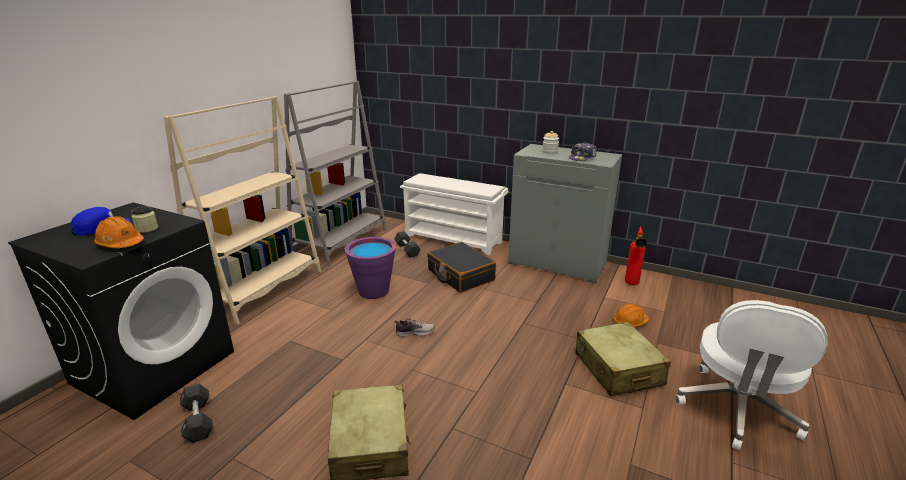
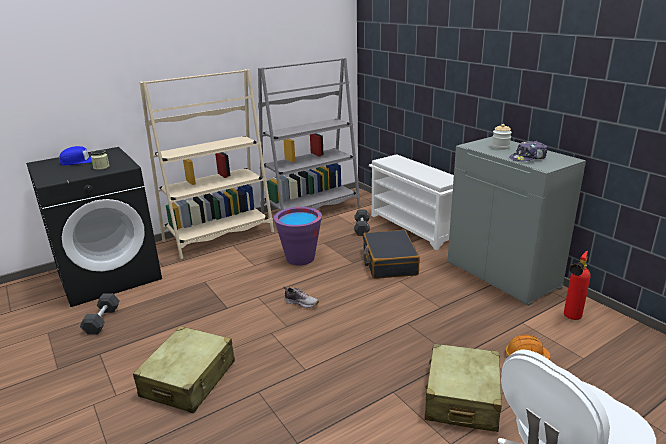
camera: 30 degrees right, 0 degrees up
orange hard hat [94,216,144,248] -> none

